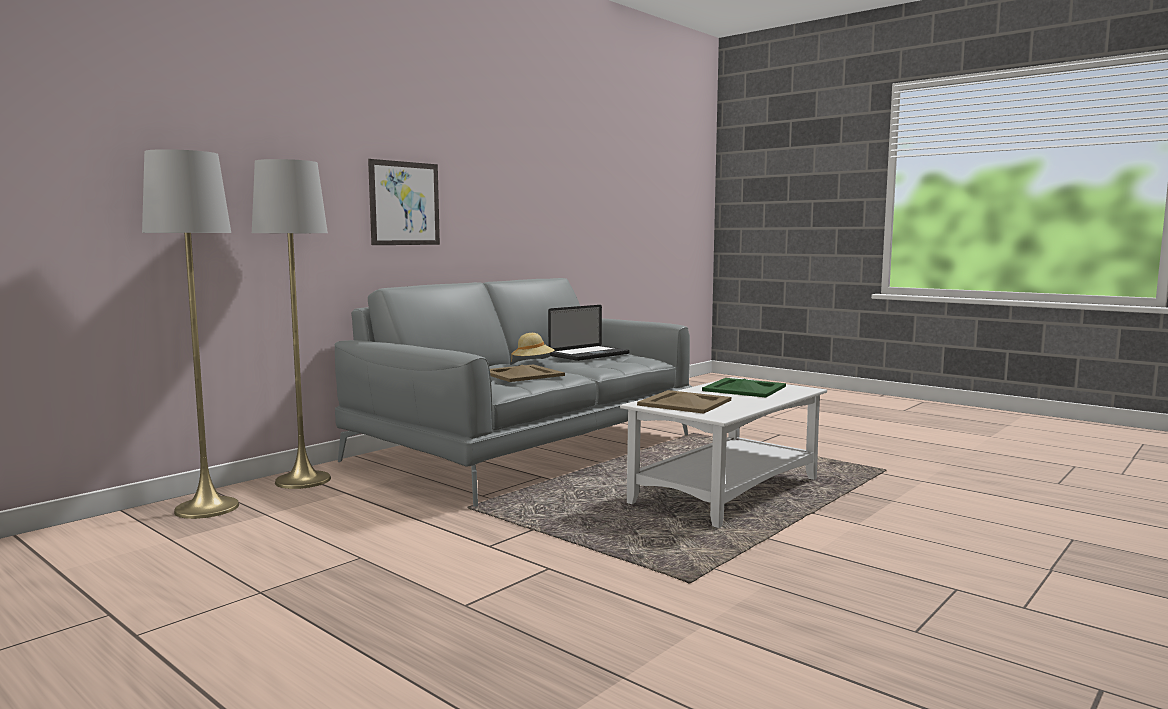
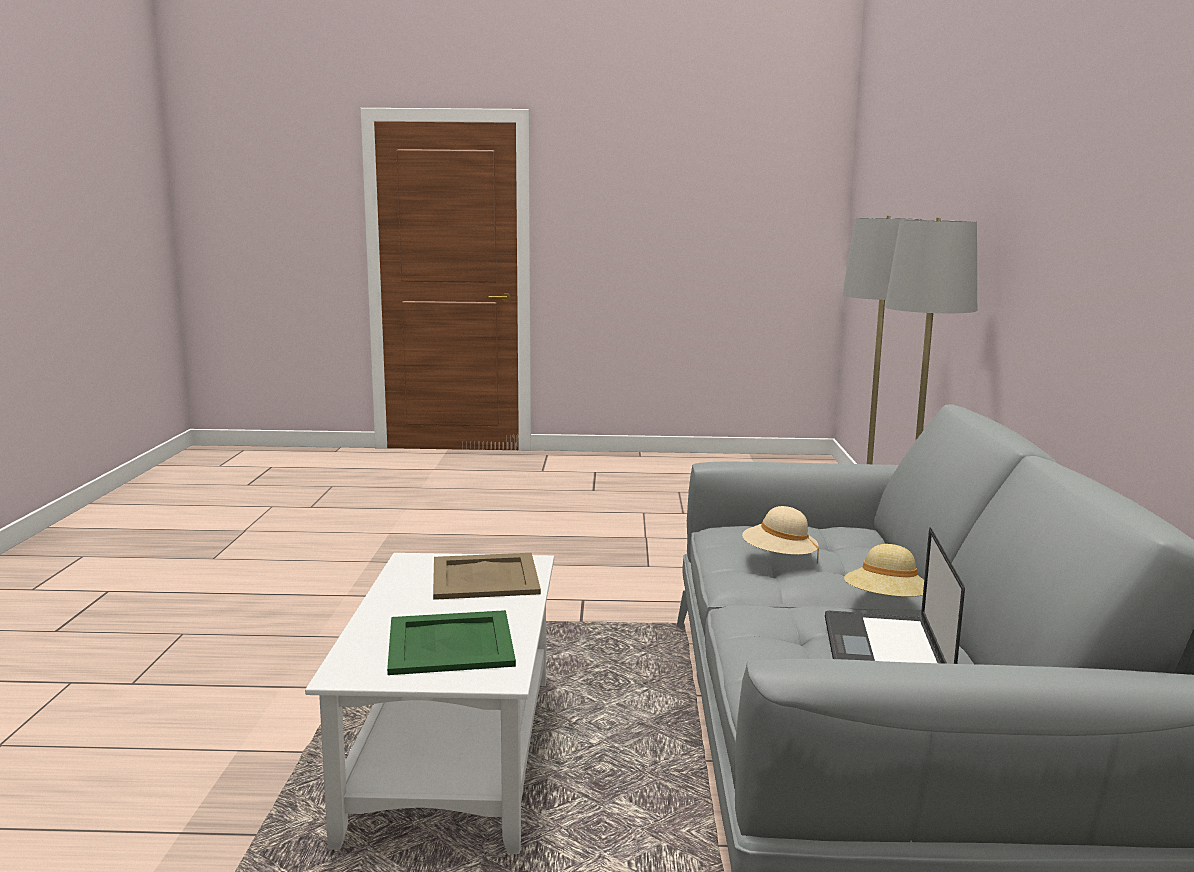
camera: 140 degrees right, 5 degrees up
picture [368,159,440,245] -> none
beige tray [490,364,565,382] -> beige hat [742,506,819,564]

